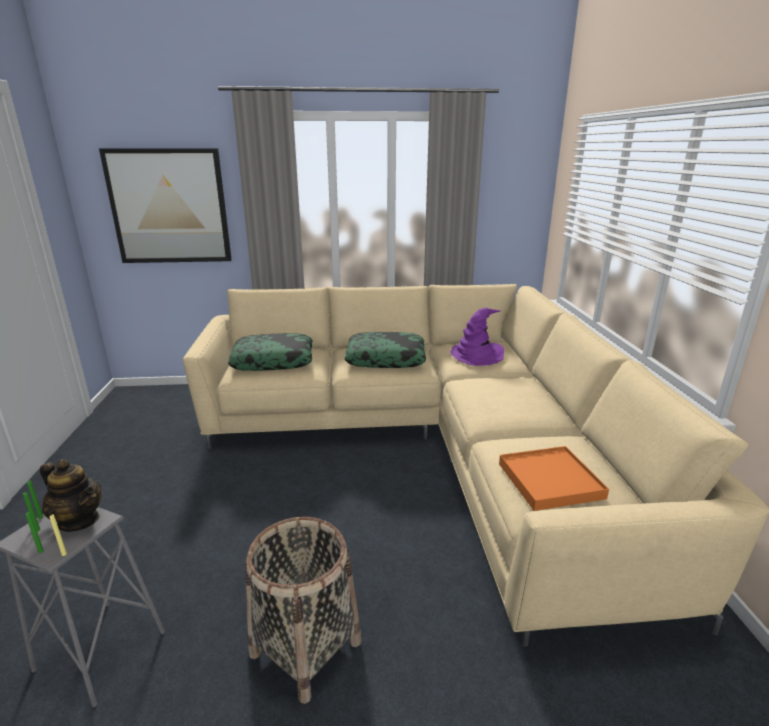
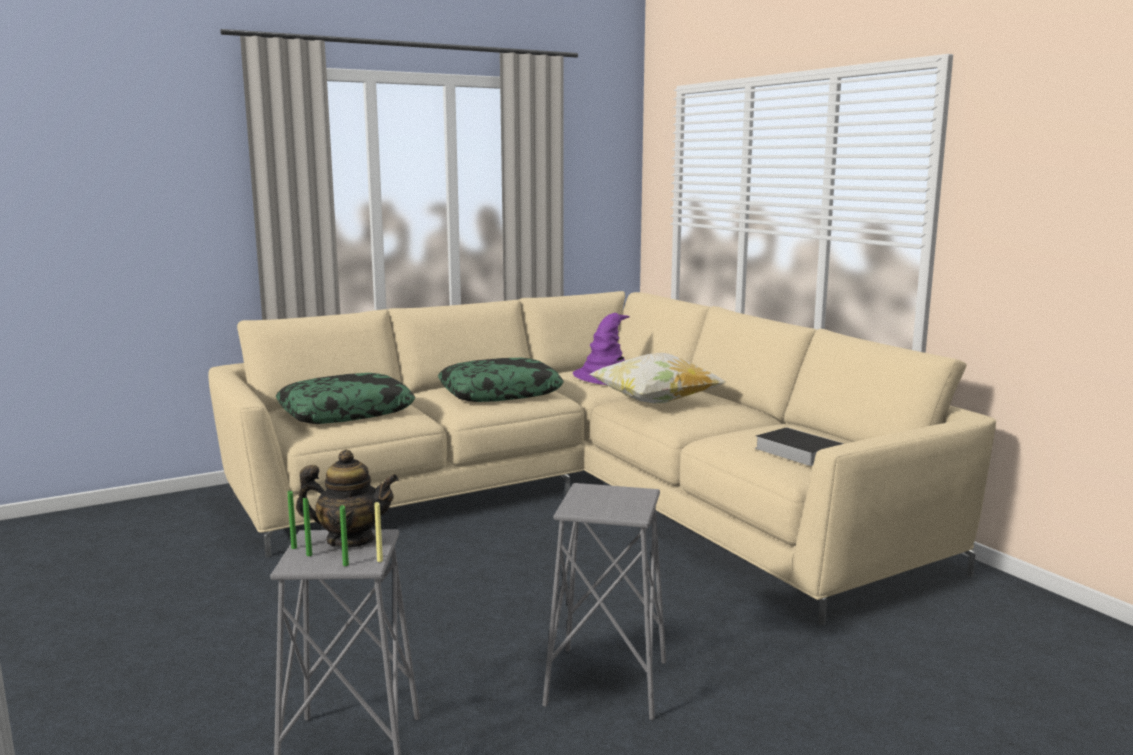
camera: 25 degrees left, 10 degrees down
picture [99,148,232,263] -> none
basket [245,517,361,704] -> grey stool [543,483,666,720]
orange tray [499,446,609,511] -> book [755,427,844,466]
none -> pillow [589,353,726,403]

